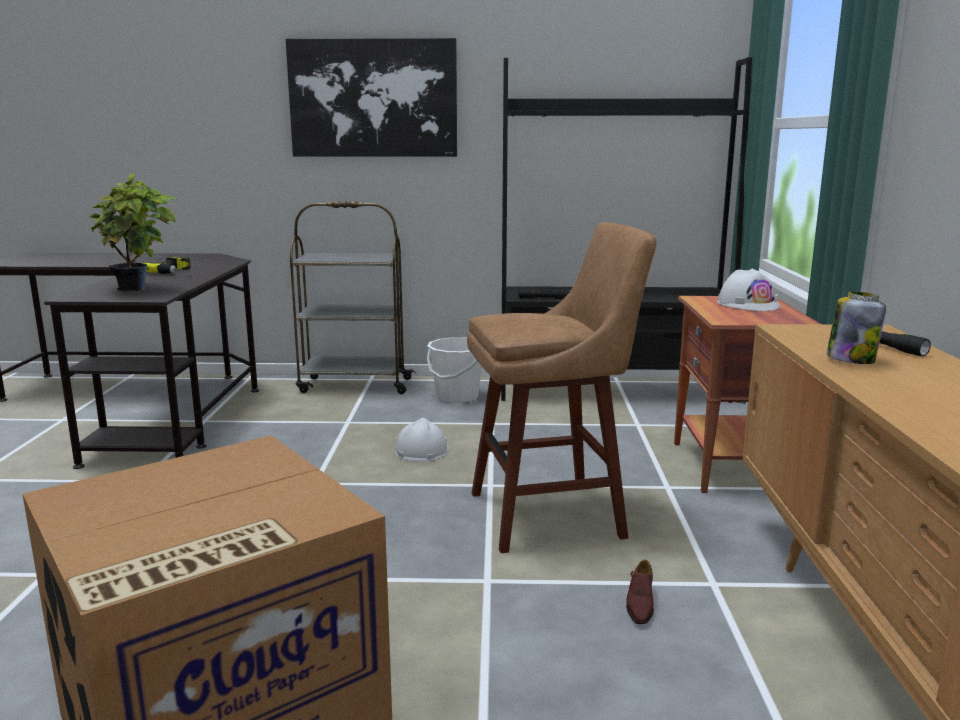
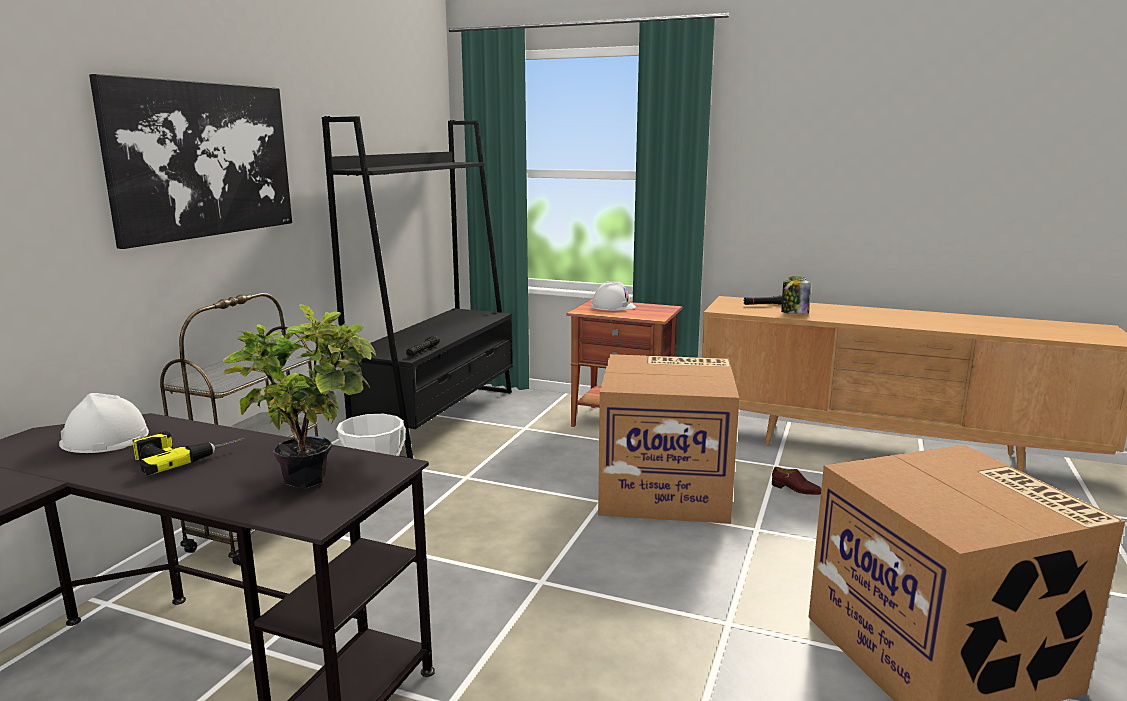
camera: 70 degrees left, 0 degrees up
white hard hat [395,418,449,462] -> white hard hat moved to [59,393,149,453]
brown stool [467,222,657,553] -> cardboard box [598,354,739,524]

